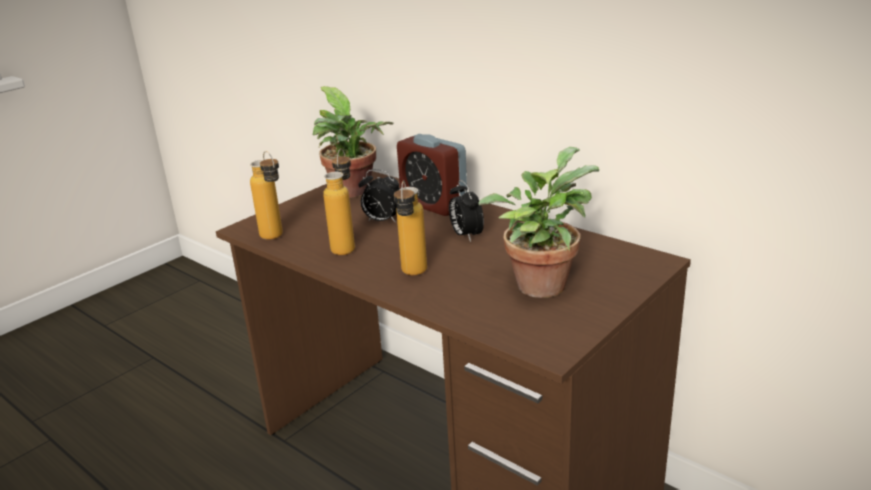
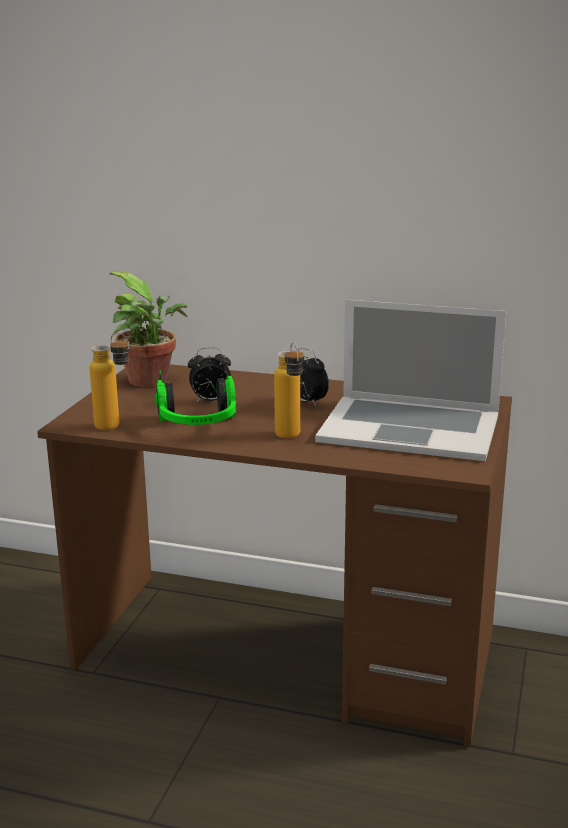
camera: 25 degrees left, 5 degrees down
bottle [323,148,355,255] -> headphones [156,370,236,425]
alarm clock [397,134,467,216] -> none
potted plant [478,147,599,298] -> laptop [315,299,506,461]

